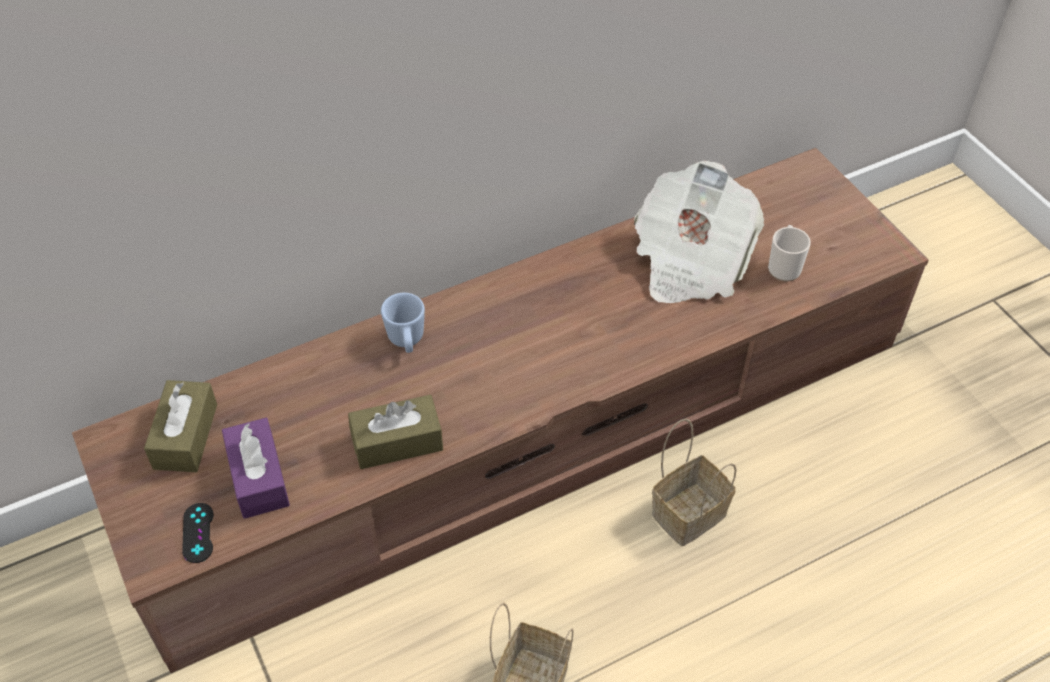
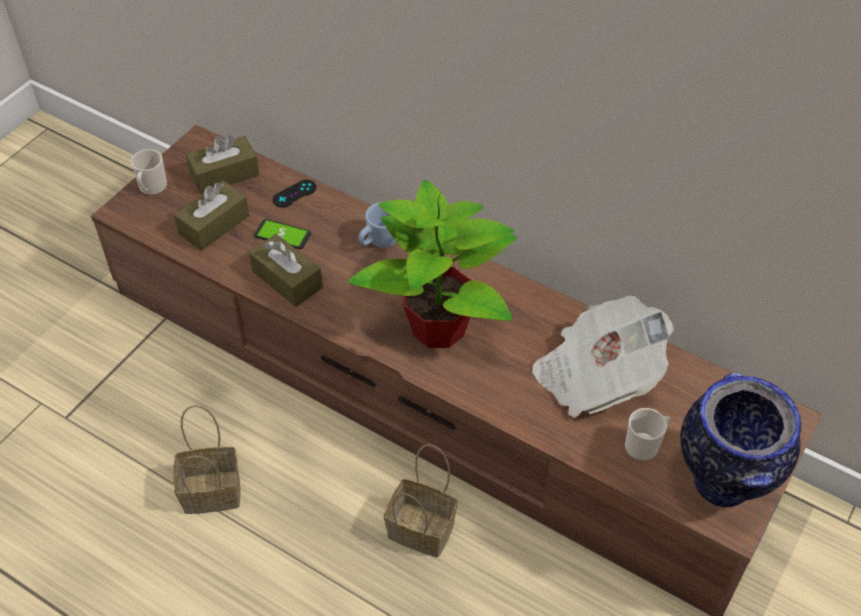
camera: 60 degrees right, 0 degrees up
black game controller [182,503,214,563] -> black game controller moved to [273,180,316,208]
purple tissue box [222,418,290,519] -> brown tissue box [174,181,249,251]
none -> mug [131,149,167,195]
none -> phone [254,219,311,249]
none -> potted plant [348,180,517,348]
none -> vase [680,373,801,507]

